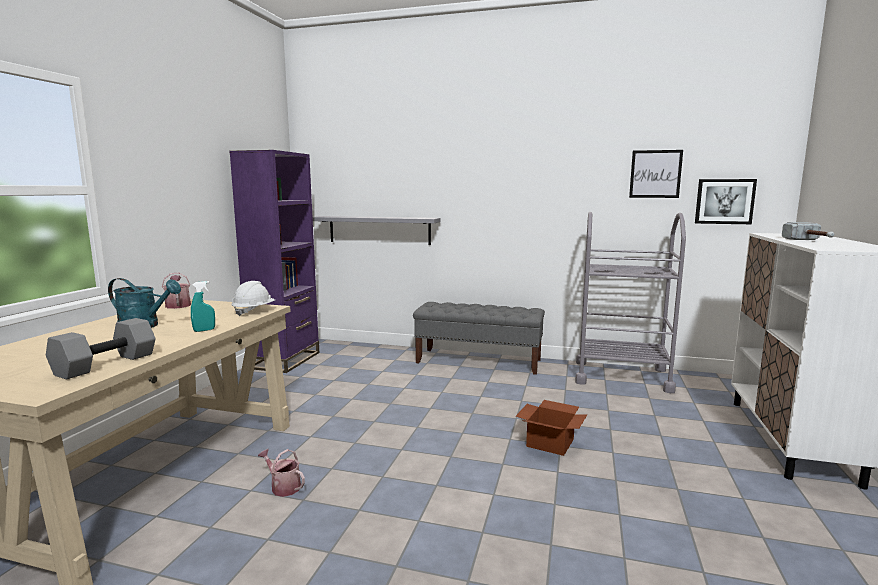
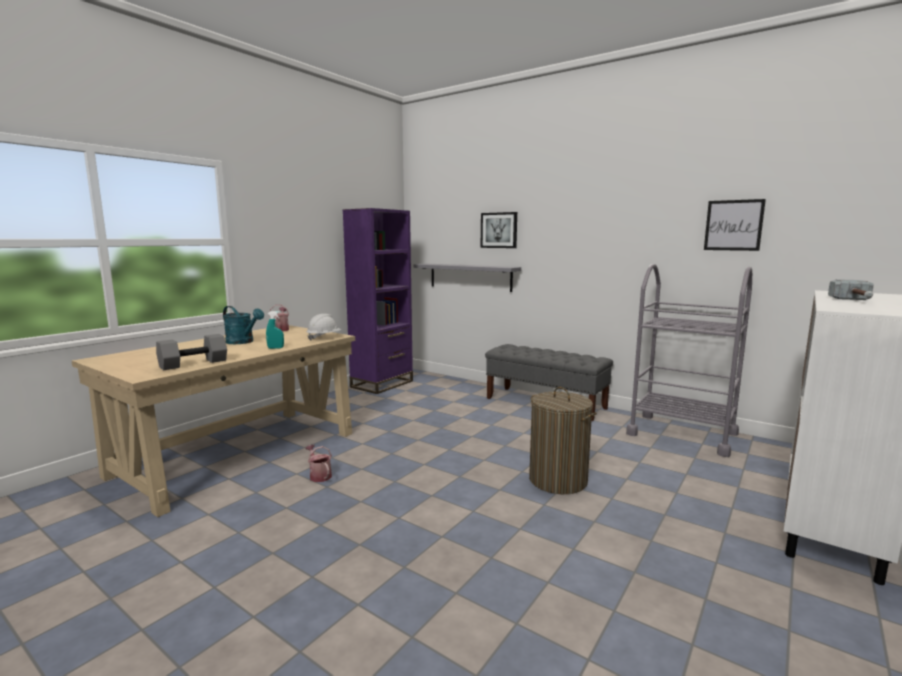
camera: 20 degrees right, 0 degrees up
cardboard box [516,400,588,456] -> laundry basket [529,387,597,494]
picture [695,179,757,224] -> picture moved to [481,212,517,248]

